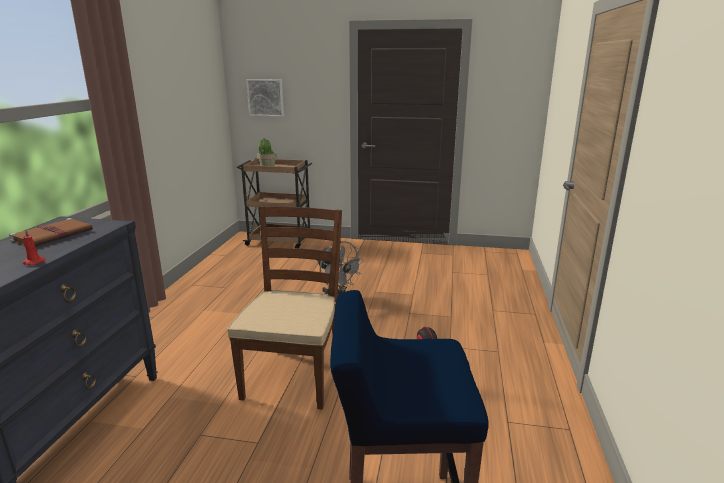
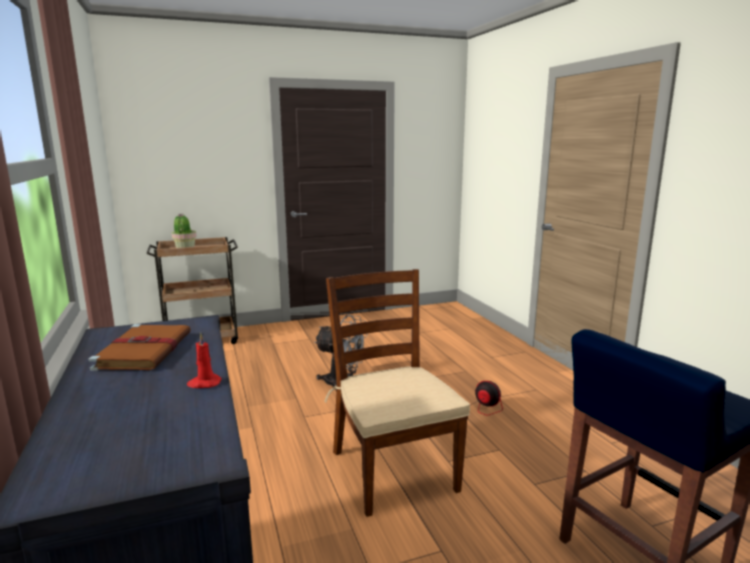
camera: 30 degrees left, 5 degrees down
picture [246,79,284,117] -> none

